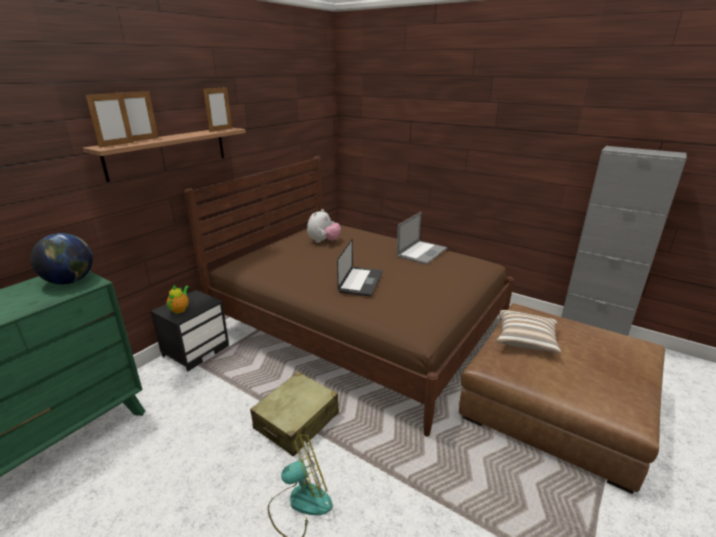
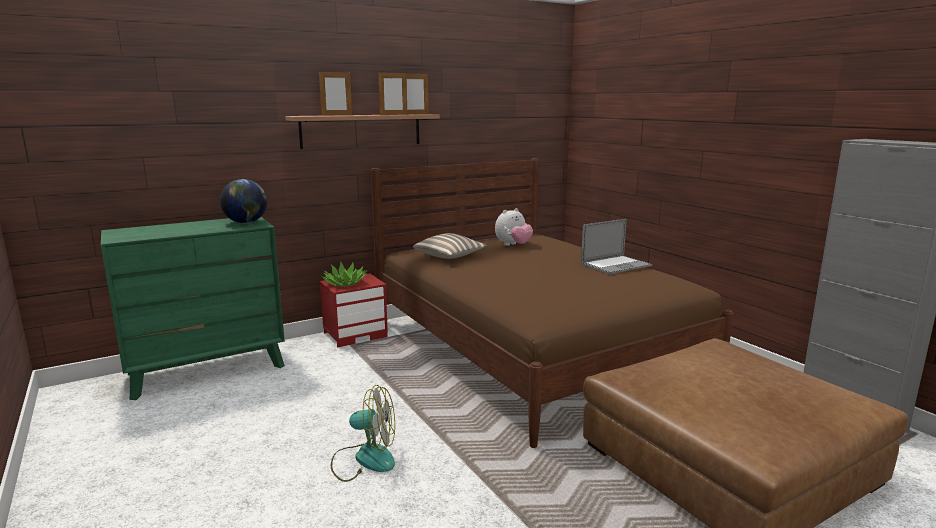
camera: 25 degrees right, 10 degrees down
picture frame [86,93,133,148] -> picture frame moved to [378,72,408,115]
black nightstand [151,290,229,372] -> red nightstand [320,273,388,348]
teapot [166,285,189,314] -> potted plant [321,261,367,287]
beige suitcase [250,372,339,456] -> none
laptop [337,239,383,297] -> none
pillow [496,310,561,353] -> pillow moved to [413,233,487,259]

